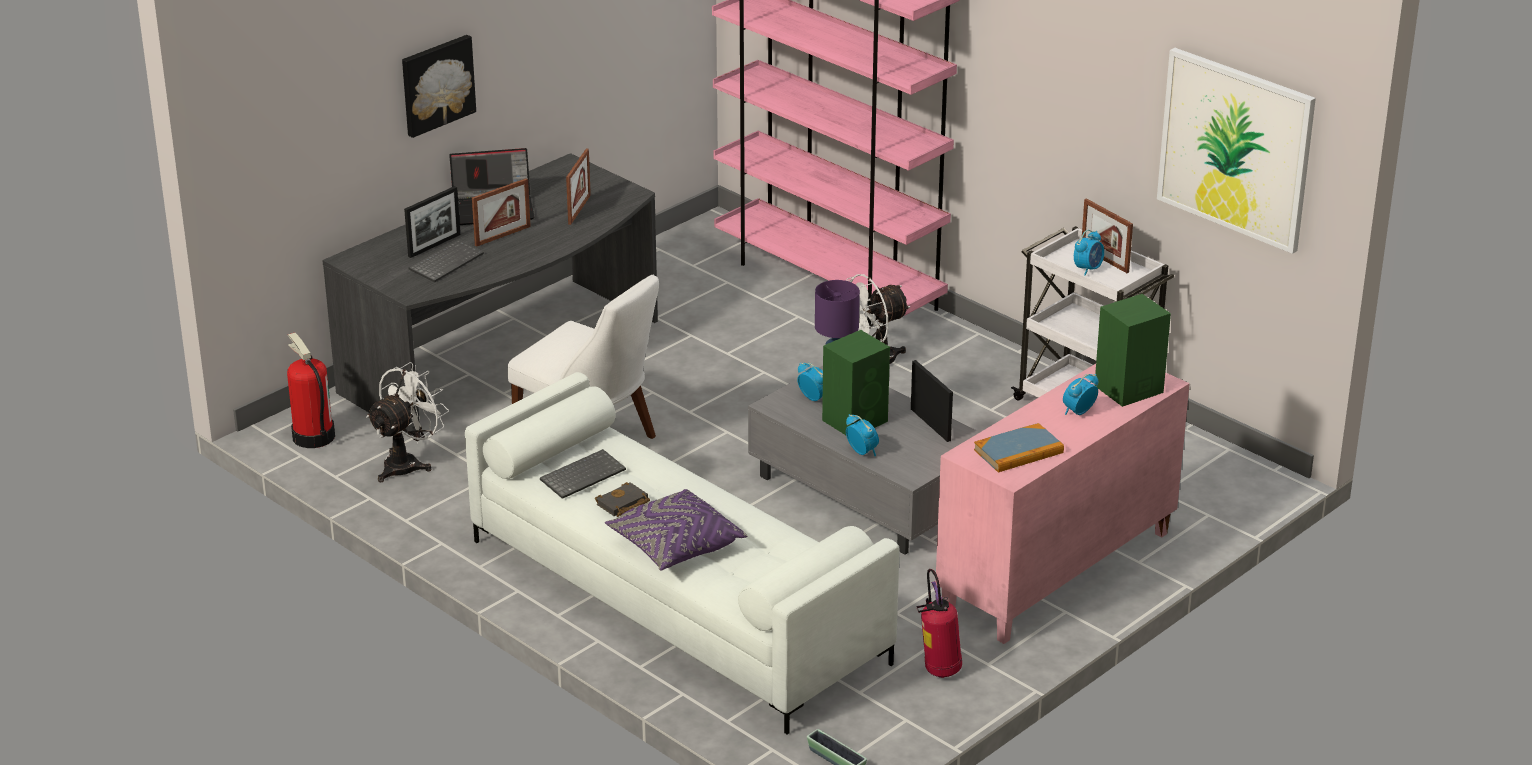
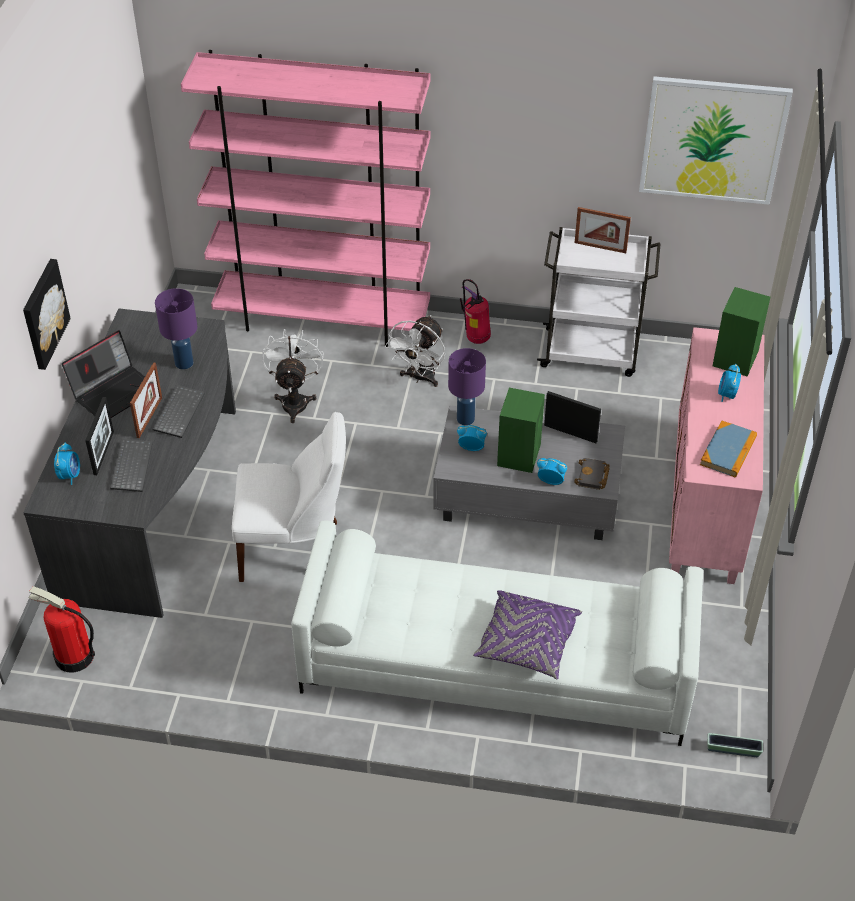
camera: 35 degrees left, 15 degrees up
white fan [366,362,449,483] -> white fan moved to [262,329,323,423]
keyboard [540,449,626,499] -> keyboard moved to [153,385,205,438]
picture frame [566,148,591,225] -> purple table lamp [155,288,197,369]
black book [595,482,650,517] -> black book moved to [574,458,610,490]
fire extinguisher [917,569,962,678] -> fire extinguisher moved to [460,279,491,344]
alarm clock [1074,230,1104,276] -> alarm clock moved to [54,442,80,485]

